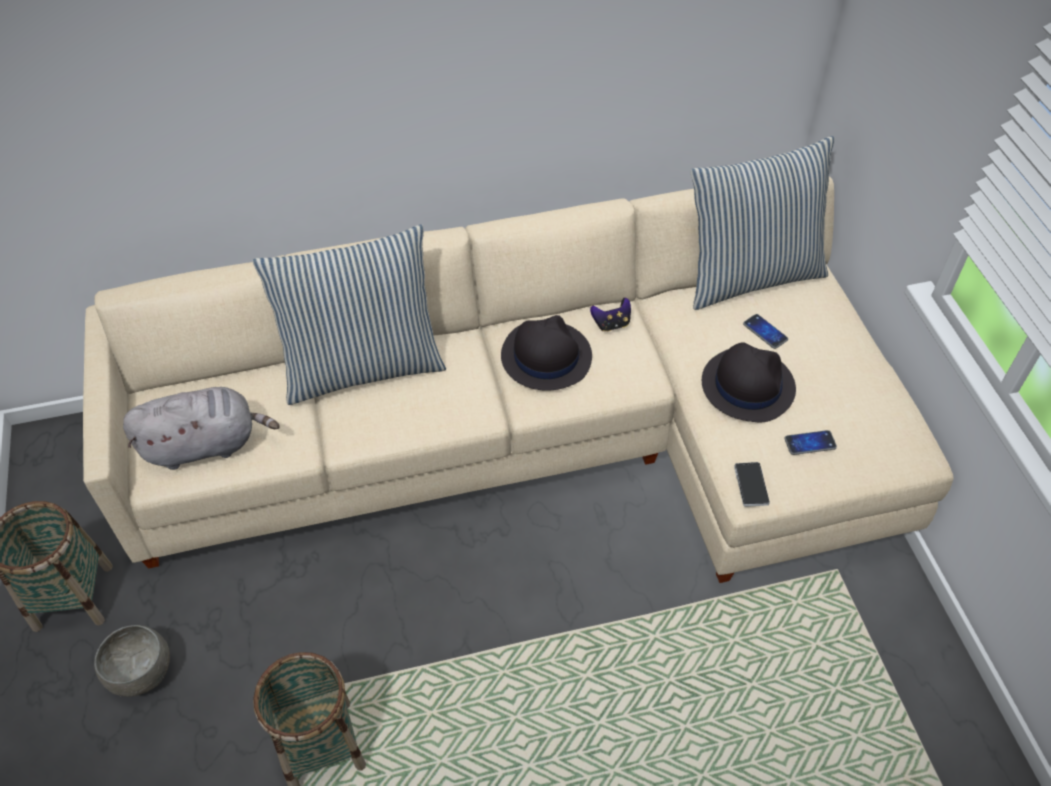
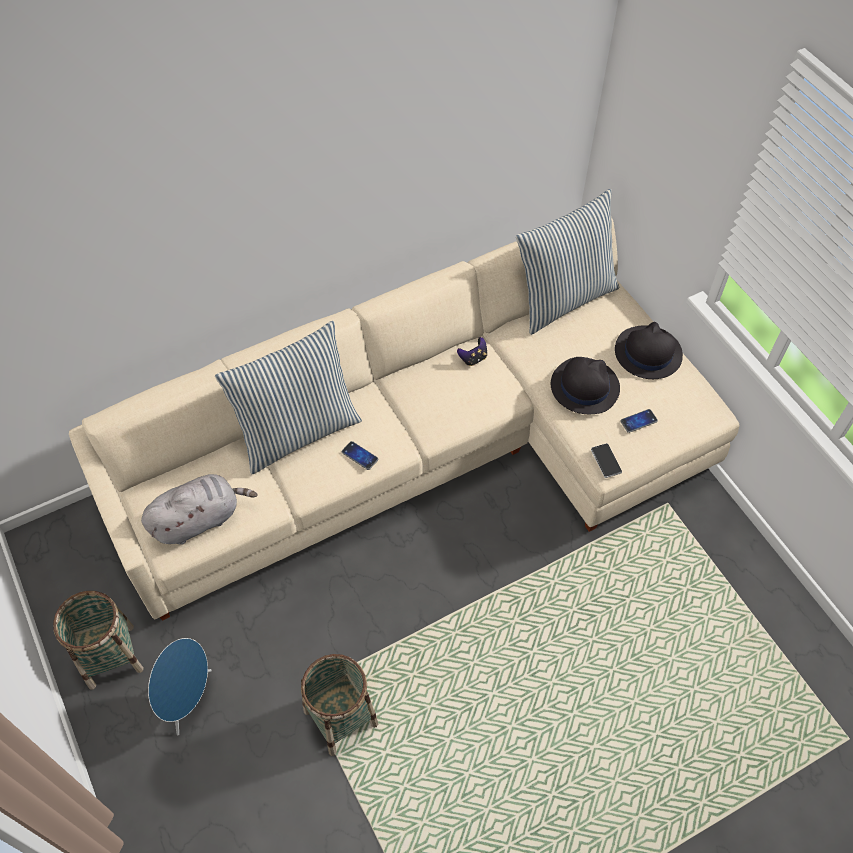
camera: 15 degrees left, 5 degrees up
grey bowl [94,625,170,697] -> blue speaker [148,638,212,736]
black hat [501,315,592,391] -> black hat moved to [615,322,683,379]
phone [743,314,788,349] -> phone moved to [342,441,378,470]

